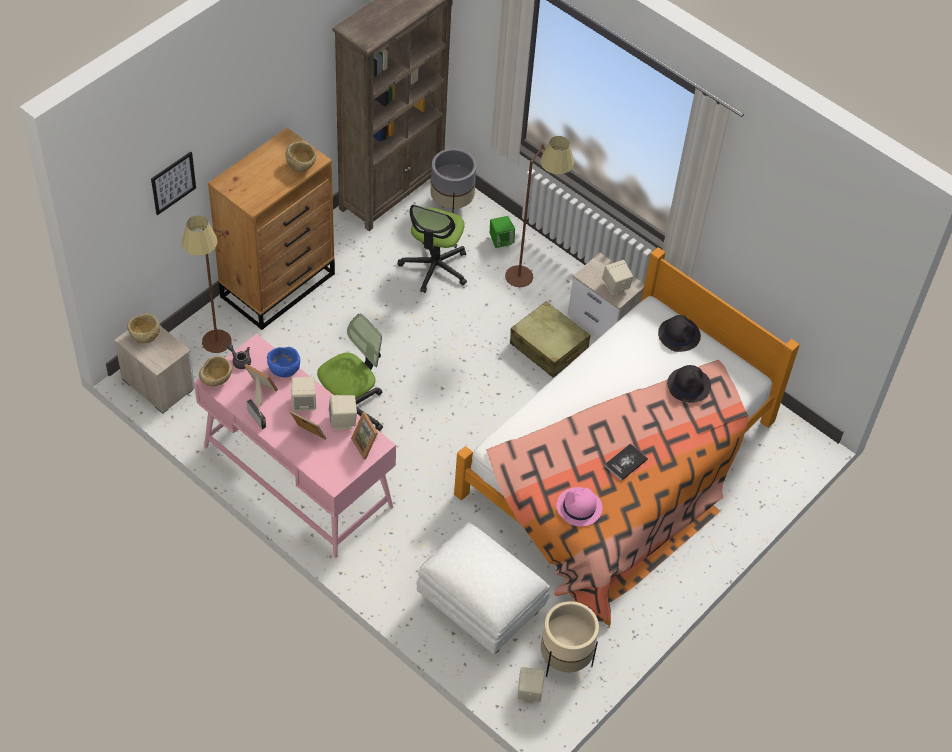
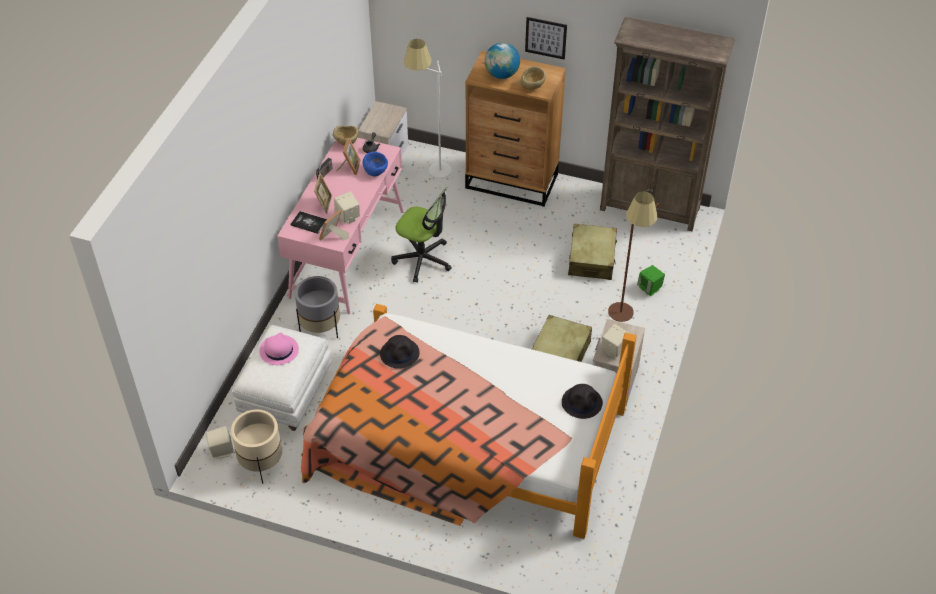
camera: 70 degrees right, 5 degrees down
beige bowl [127,313,160,343] -> none
picture [151,152,196,215] -> picture moved to [525,17,567,59]
brown floor lamp [182,216,231,353] -> white floor lamp [404,39,452,178]
beige speaker [291,377,316,411] -> none
office chair [398,204,467,293] -> beige suitcase [568,224,617,280]
grey planter [430,148,476,213] -> grey planter moved to [295,276,340,338]
pink hat [556,487,602,526] -> pink hat moved to [259,332,299,365]
book [604,444,648,481] -> book moved to [290,211,327,234]
black hat [667,365,711,403] -> black hat moved to [380,335,420,369]
none -> globe [485,43,520,79]

